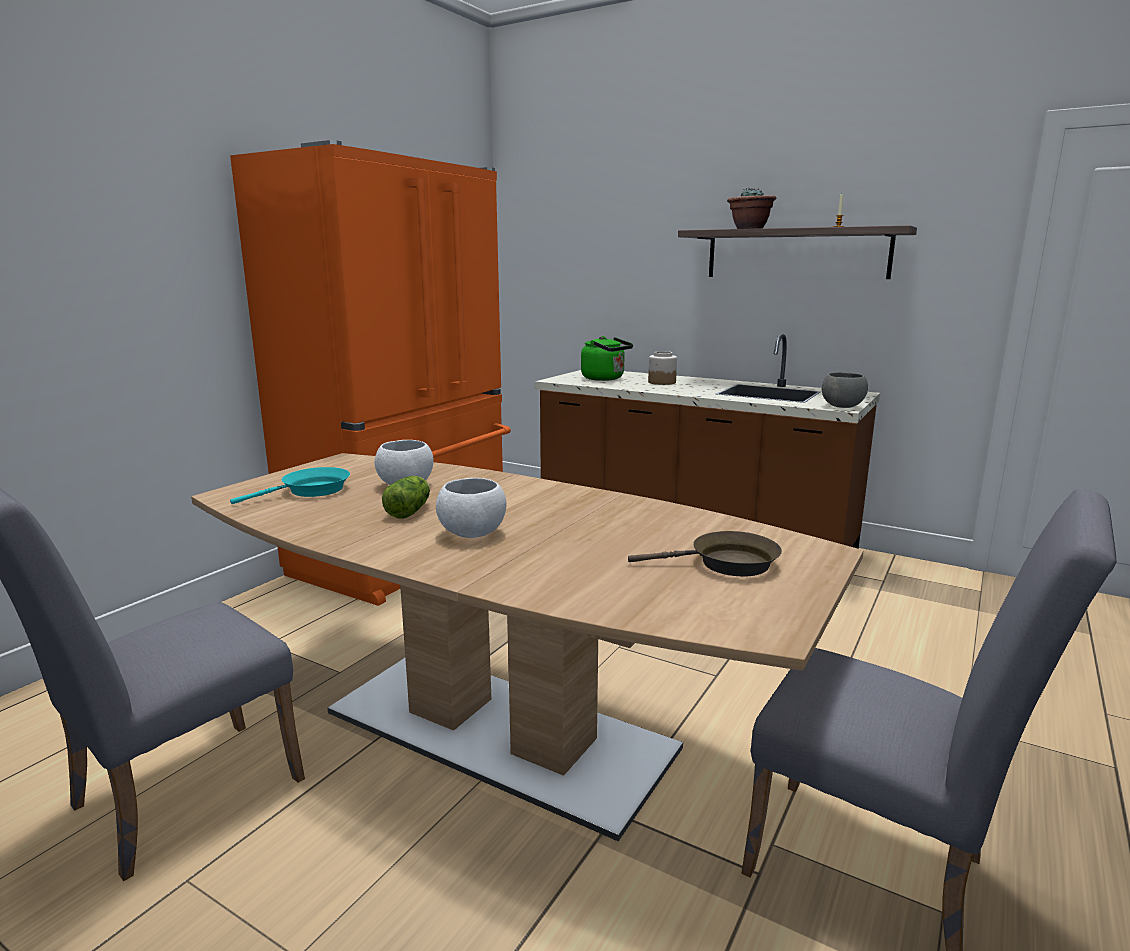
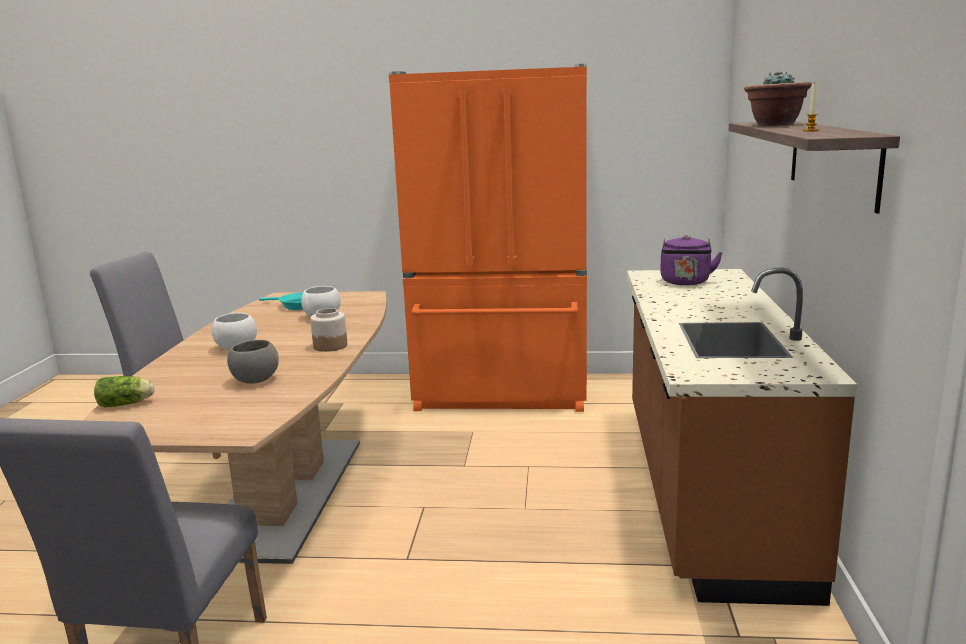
camera: 65 degrees right, 0 degrees up
lettuce [382,476,430,519] -> lettuce moved to [94,376,154,407]
green kettle [581,336,633,381] -> purple kettle [660,235,723,285]
brown frying pan [628,531,782,576] -> none
jar [648,351,677,385] -> jar moved to [310,308,347,352]
grey bowl [822,372,868,408] -> grey bowl moved to [227,340,279,384]

